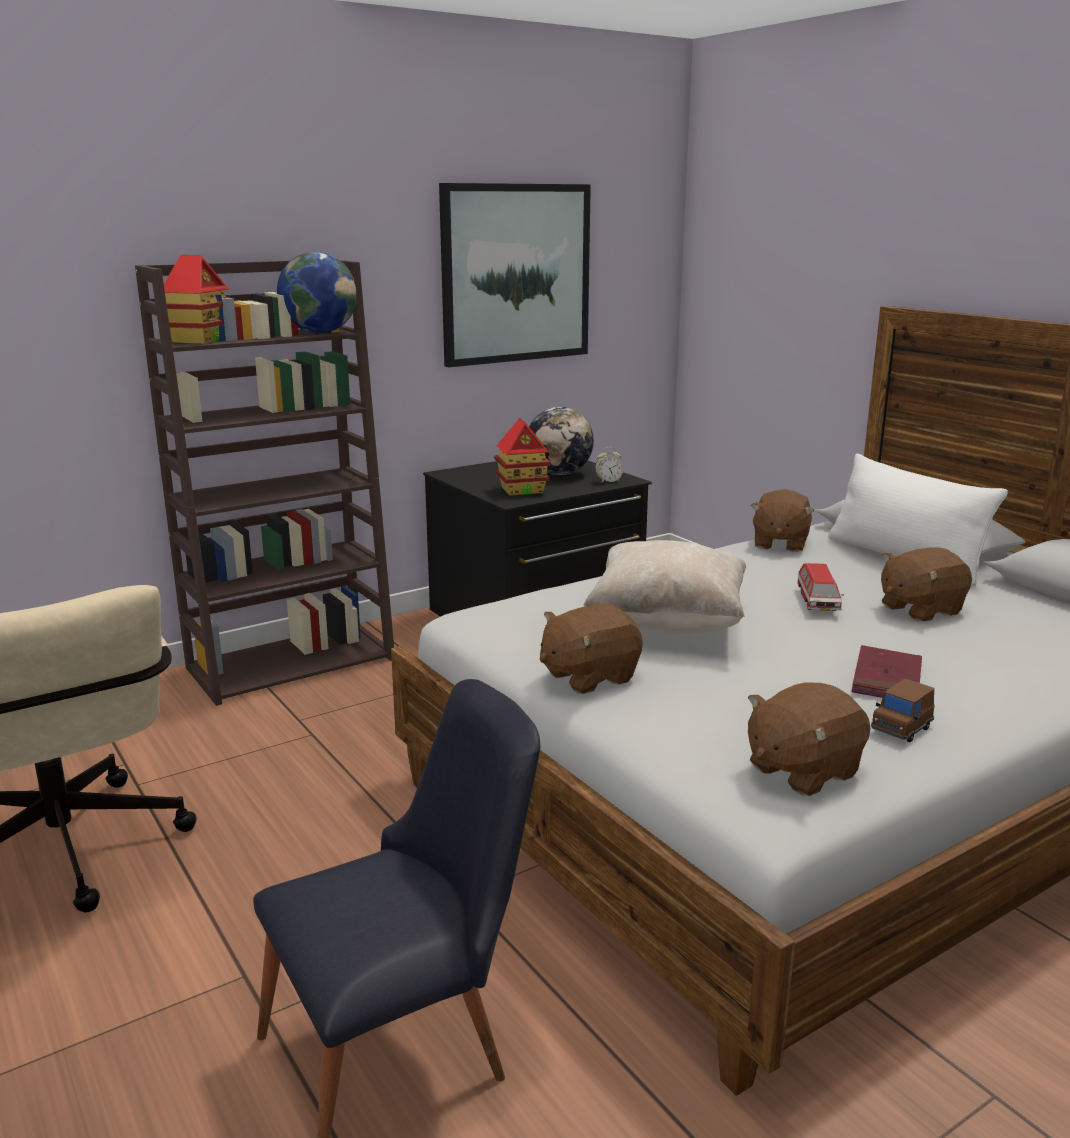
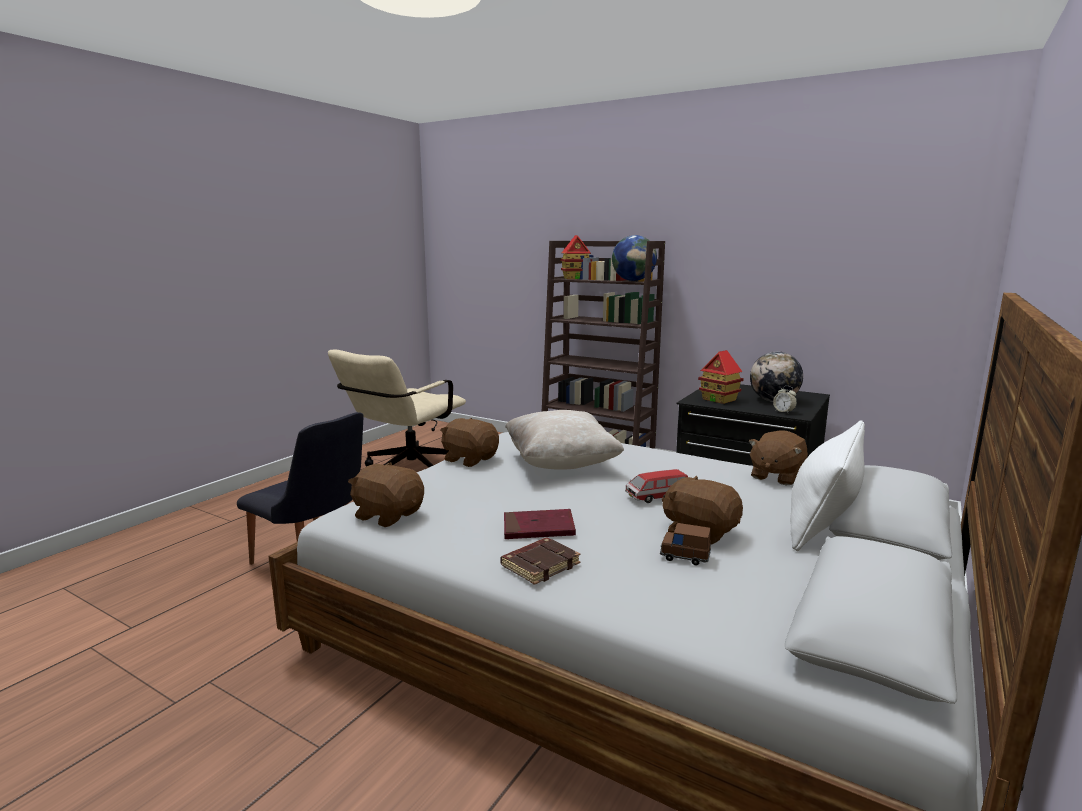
camera: 65 degrees right, 5 degrees down
picture [439,183,591,367] -> none
brown plush toy [751,489,814,552] -> brown plush toy turned 45 degrees counterclockwise [748,431,808,486]
brown toy car [871,679,935,742] -> brown toy car moved to [660,523,711,565]
none -> brown book [500,538,581,585]

